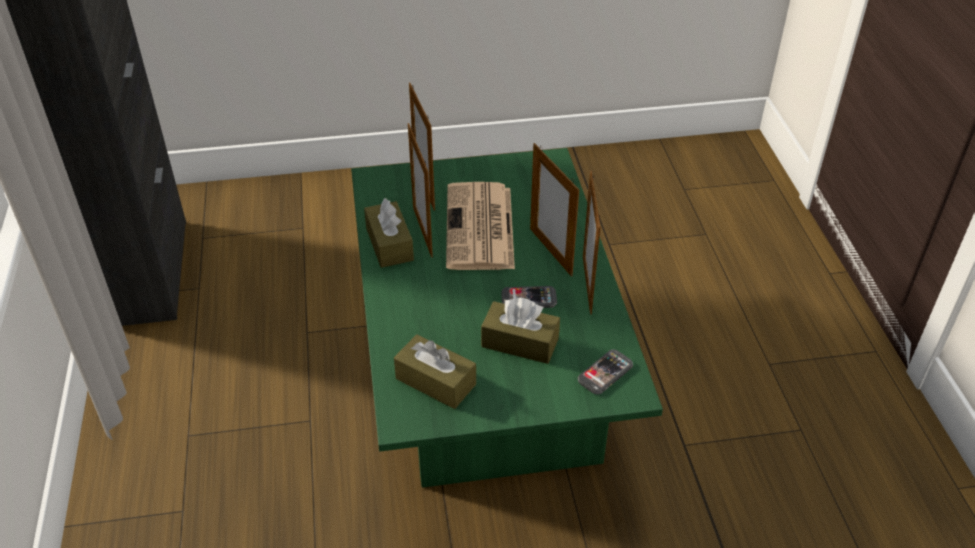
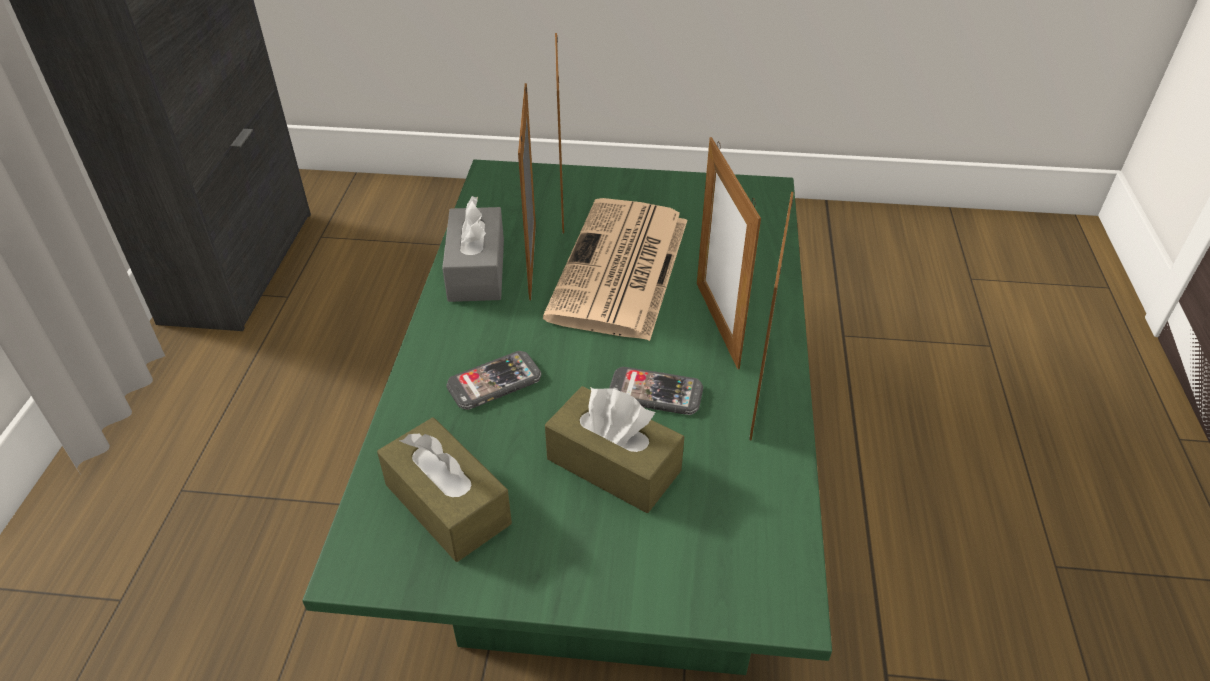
camera: 15 degrees right, 0 degrees up
brown tissue box [364,198,414,268] -> grey tissue box [442,196,504,302]
phone [578,350,633,394] -> phone moved to [446,351,542,410]

